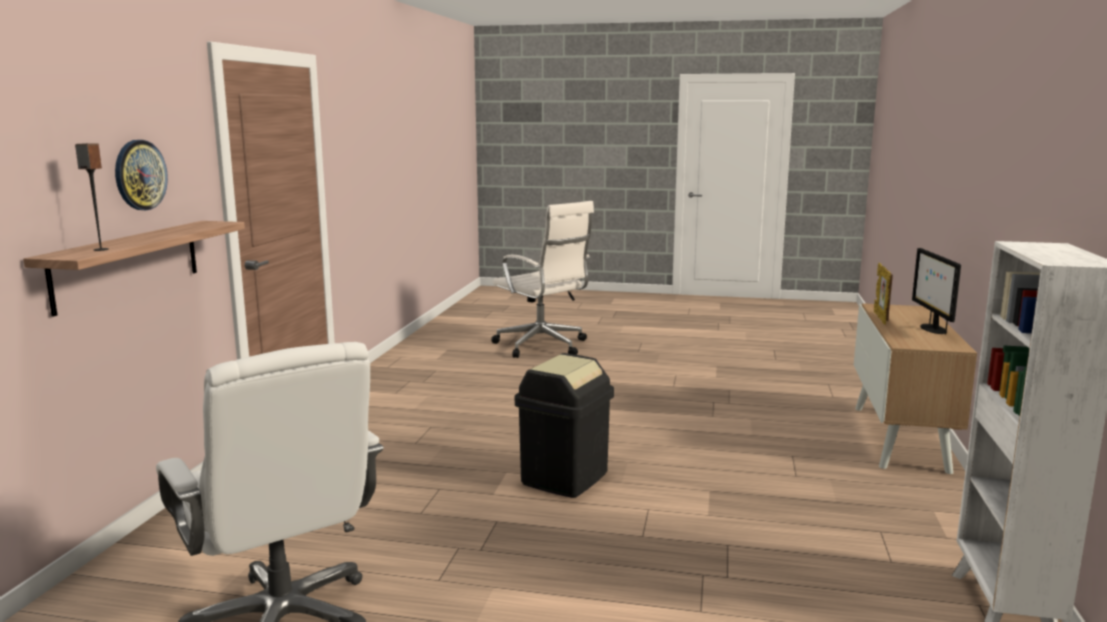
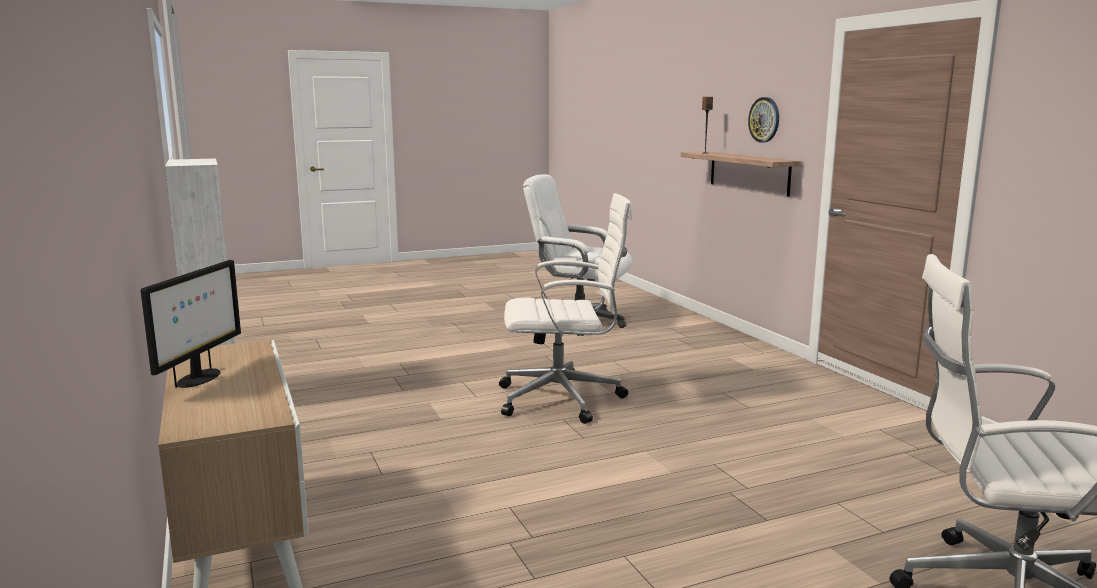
camera: 145 degrees right, 0 degrees up
black trash can [515,353,614,498] -> white office chair [499,193,632,424]
picture frame [874,263,893,325] -> none
monitor [912,248,961,335] -> monitor turned 45 degrees clockwise [141,260,241,388]

